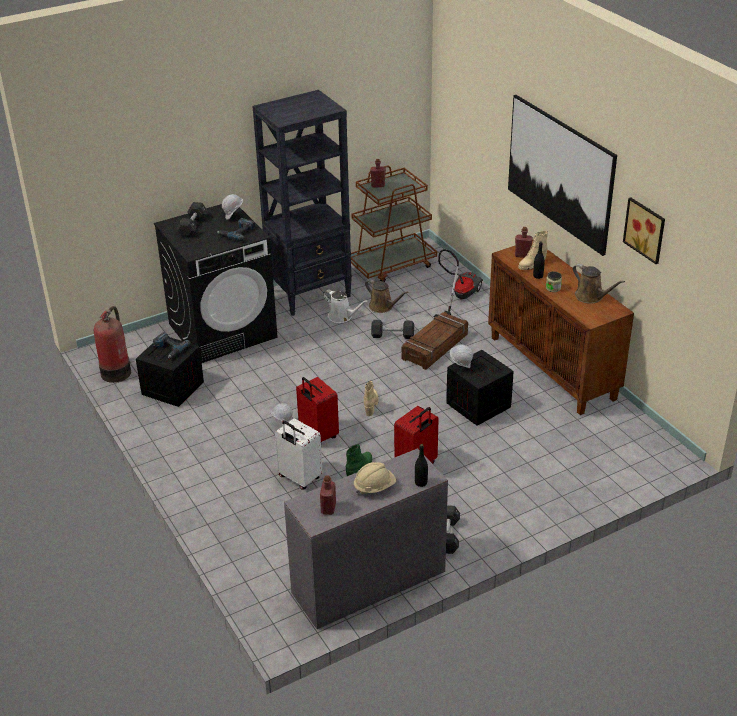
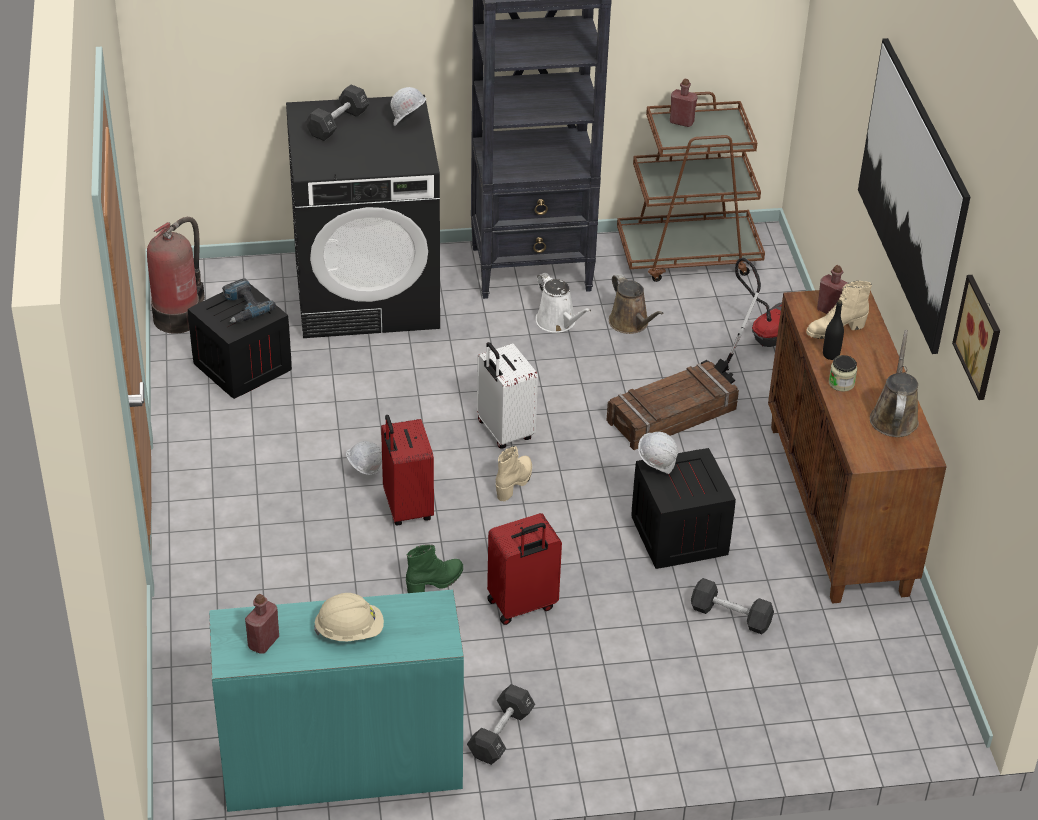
camera: 20 degrees right, 5 degrees up
power drill [217,218,255,241] -> none
white suitcase [275,418,323,489] -> white suitcase moved to [477,342,538,449]
grey desk [284,448,448,629] -> turquoise desk [209,590,464,812]
black dumbbell [371,320,414,339] -> black dumbbell moved to [691,578,774,634]
black bottle [415,444,428,487] -> none
brown watering can [573,264,625,304] -> brown watering can turned 150 degrees counterclockwise [870,330,919,437]

